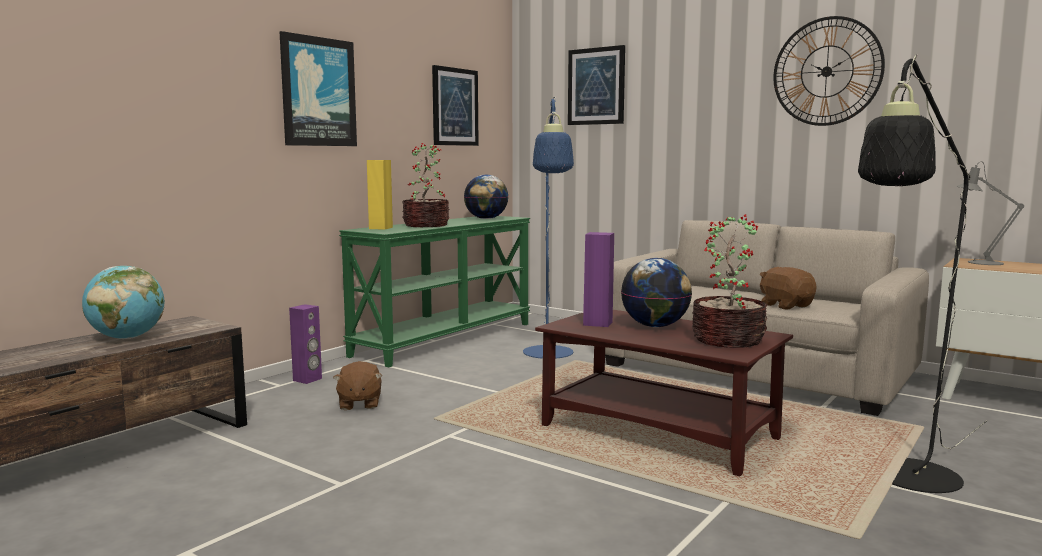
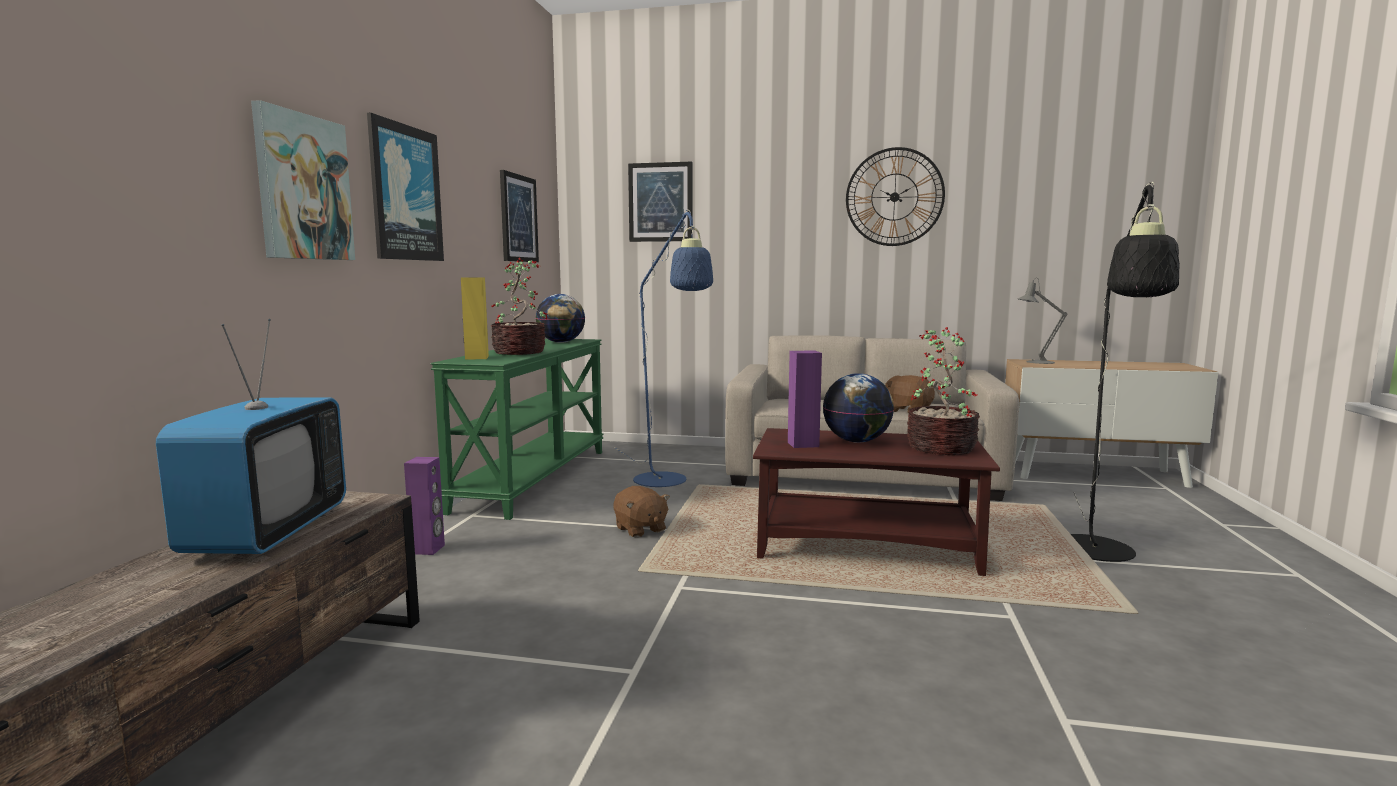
camera: 25 degrees left, 0 degrees up
globe [82,266,165,339] -> television [156,319,346,554]
brown plush toy [333,361,382,410] -> brown plush toy moved to [613,486,670,538]
none -> picture [251,100,355,260]

